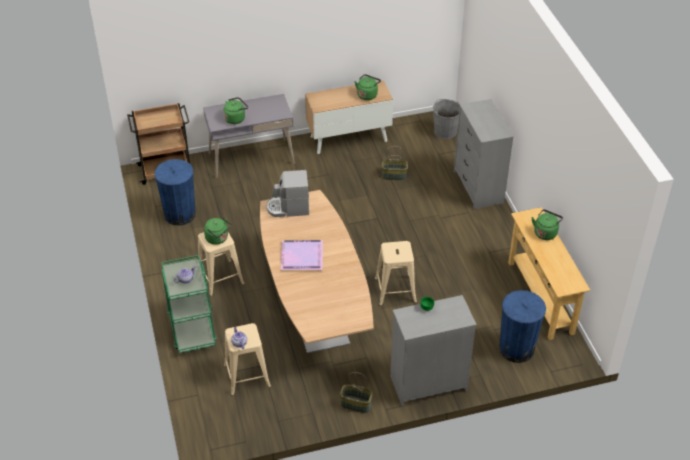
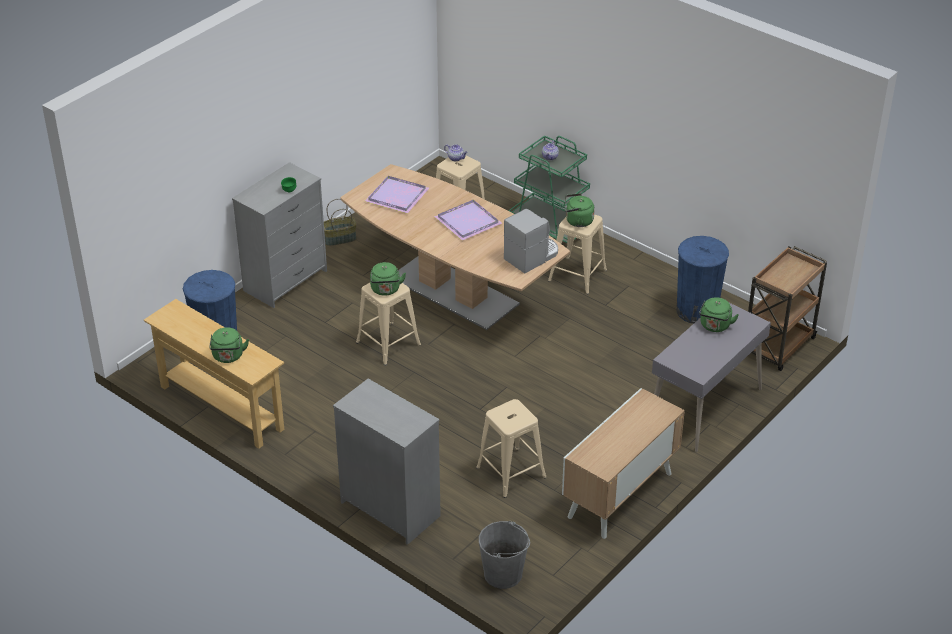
camera: 145 degrees right, 5 degrees down
green kettle [354,74,381,100] -> green kettle moved to [370,262,406,296]
basket [382,146,408,180] -> beige stool [476,399,547,498]
none -> purple tray [365,176,429,213]

